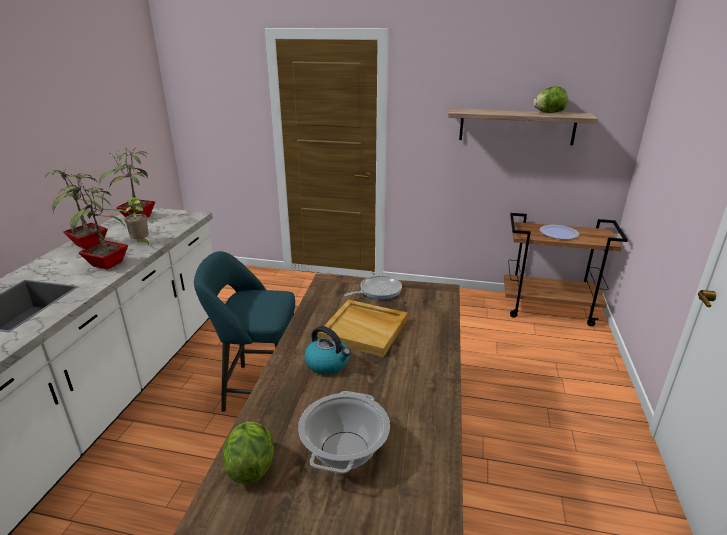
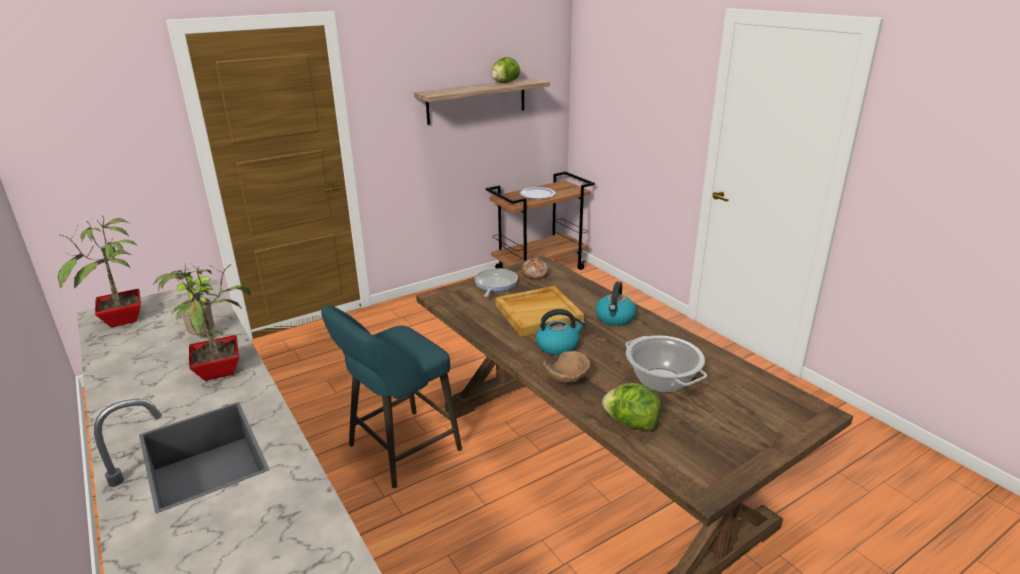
camera: 45 degrees left, 0 degrees up
potted plant [45,168,111,249] -> none
none -> bread [521,258,549,279]
none -> brown bowl [543,351,591,383]
none -> kettle [595,282,636,326]

